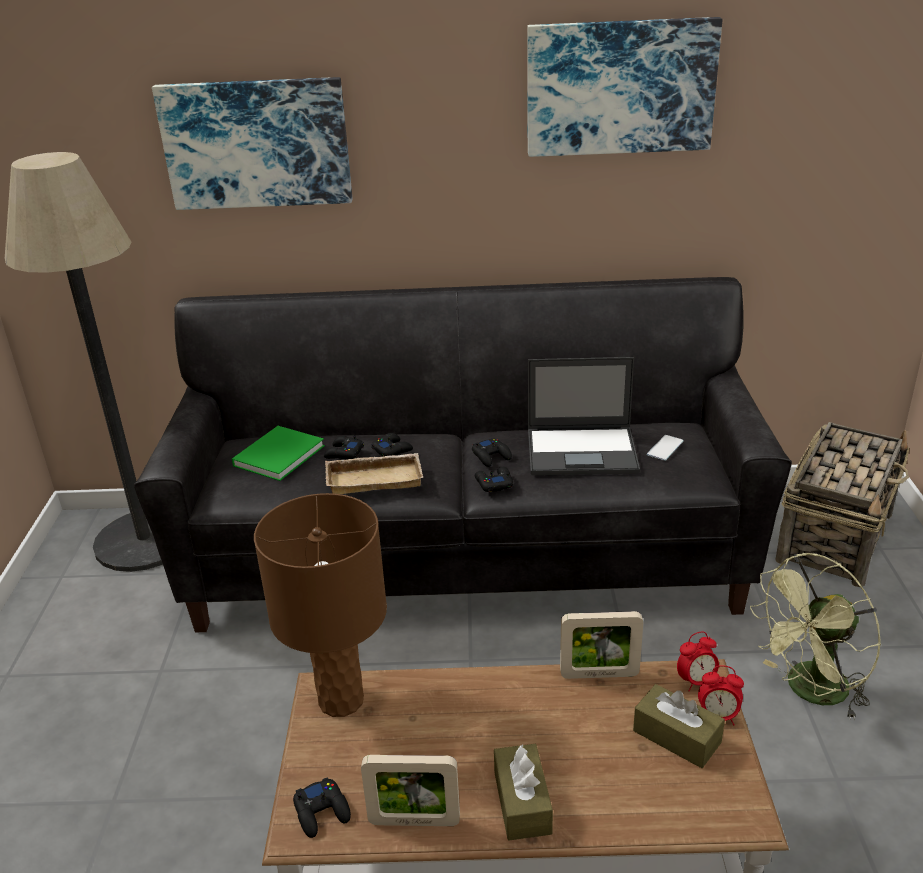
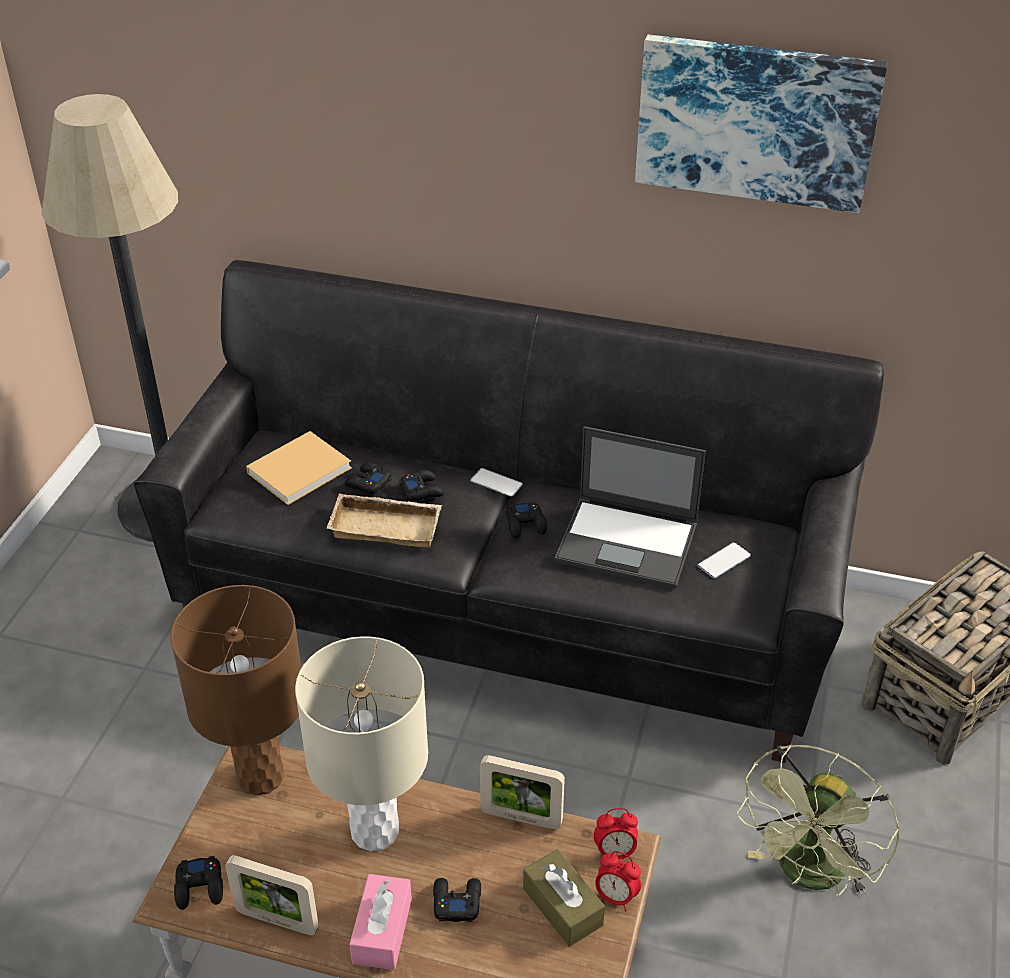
camera: 15 degrees right, 10 degrees up
picture [152,77,353,210] -> none
green book [232,426,325,481] -> beige book [246,431,352,505]
black game controller [475,467,513,492] -> black game controller moved to [433,878,481,922]
brown tissue box [494,744,553,840] -> pink tissue box [349,874,412,970]
green fan [750,553,881,721] -> green fan turned 45 degrees counterclockwise [736,744,900,896]
none -> beige table lamp [295,636,428,851]
none -> phone [470,468,523,497]

